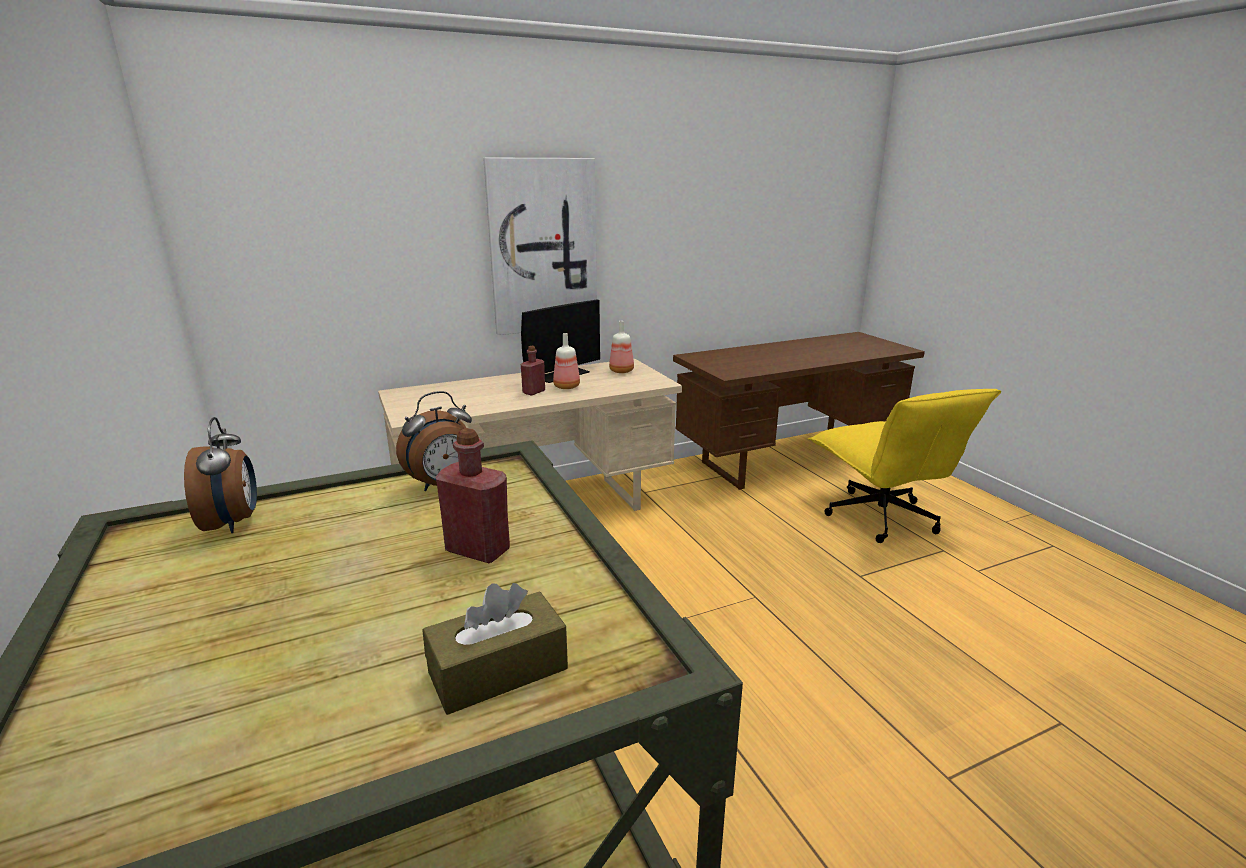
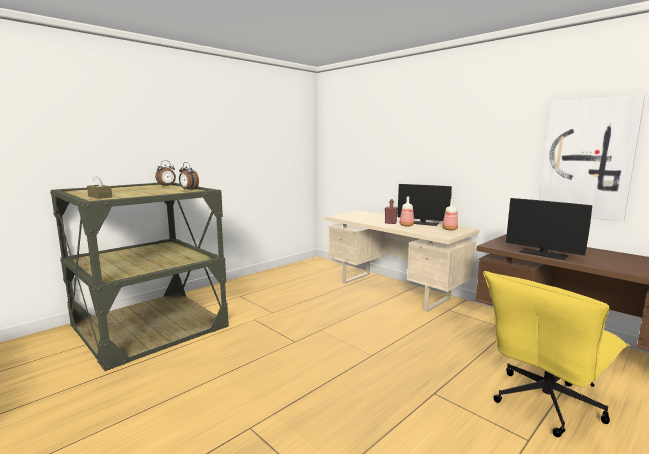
camera: 70 degrees right, 10 degrees down
red bottle [436,428,510,563] -> none
picture [483,158,597,335] -> picture moved to [539,95,645,222]
none -> monitor [506,198,592,260]

